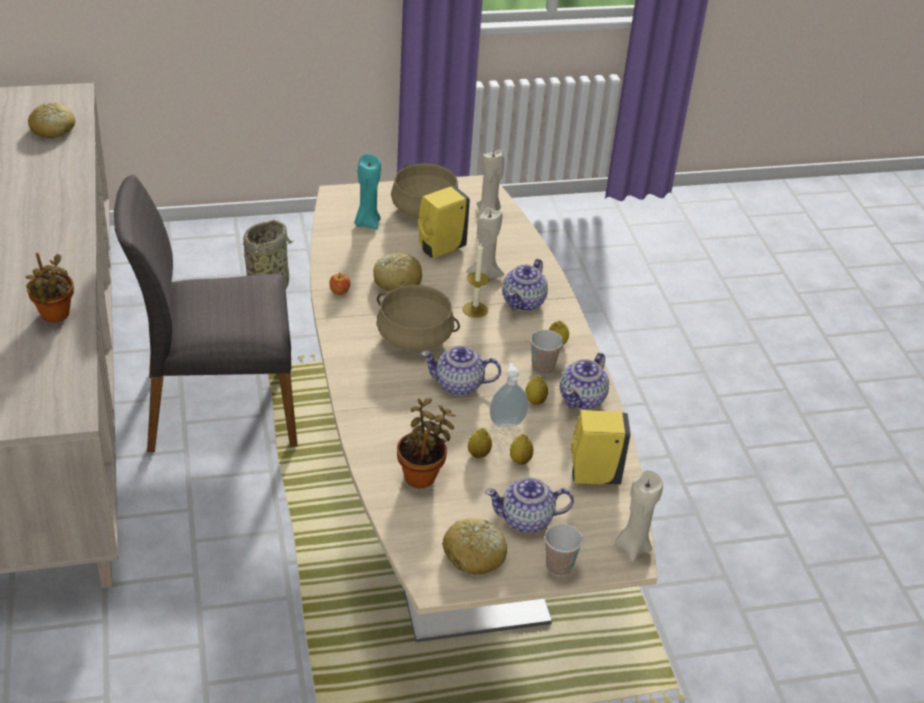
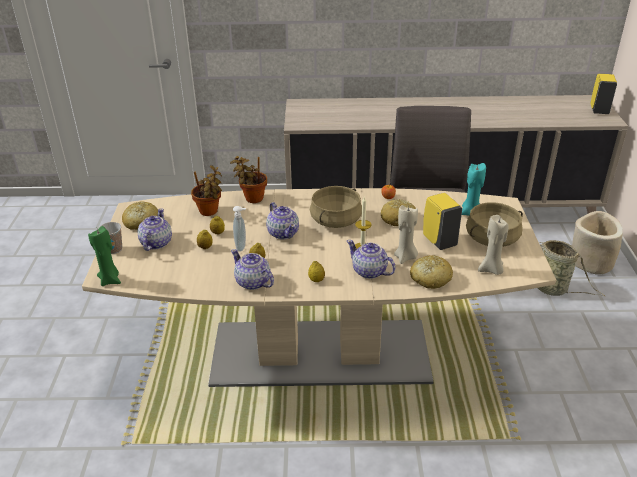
camera: 105 degrees right, 5 degrees down
potted plant [25,253,74,322] -> potted plant moved to [230,156,267,203]
bread [28,103,75,138] -> bread moved to [410,255,453,289]
teapot [421,346,501,396] -> teapot turned 135 degrees clockwise [266,202,299,239]
cup [531,330,563,375] -> none
yellow soap dispenser [571,410,630,485] -> yellow soap dispenser moved to [590,74,617,114]
beige candle [615,470,663,562] -> green candle [88,226,121,286]
none -> beige planter [572,211,623,275]

